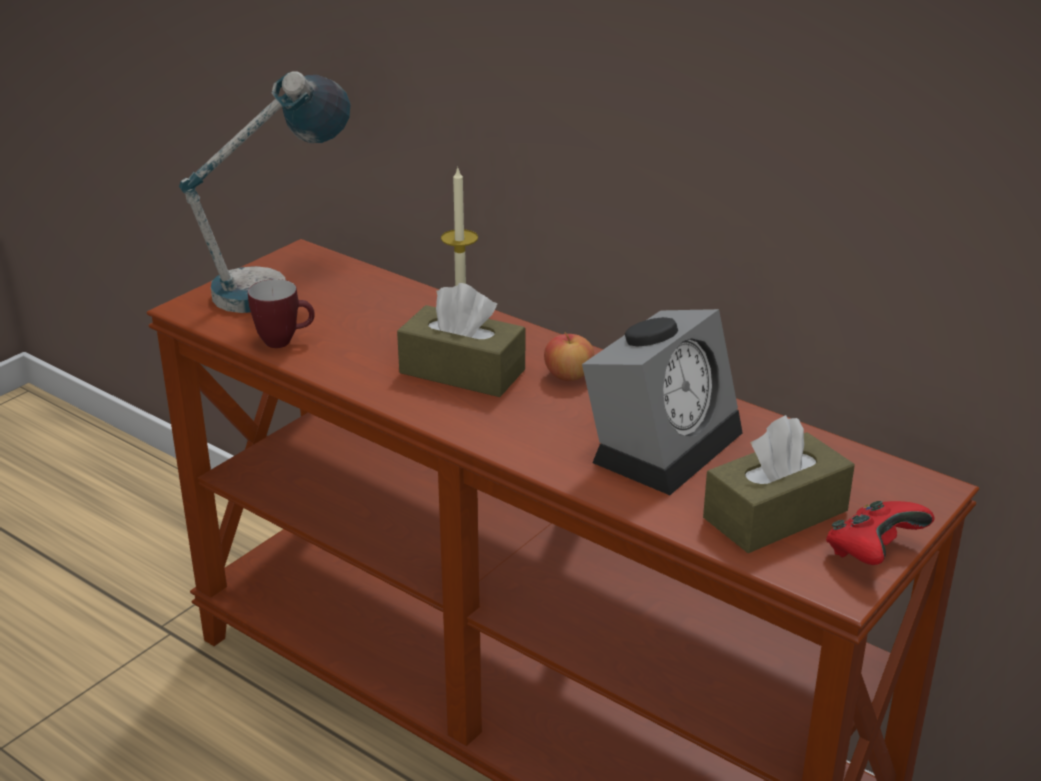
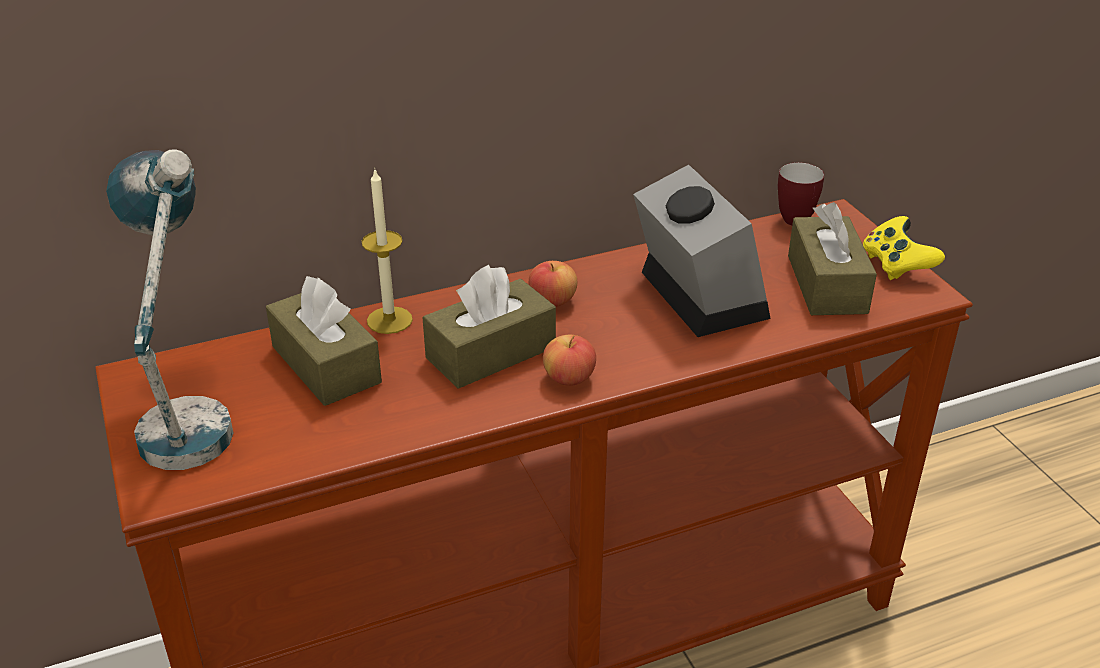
camera: 60 degrees left, 5 degrees up
mug [248,279,315,348] -> mug moved to [778,163,824,225]
red game controller [826,501,934,565] -> yellow game controller [863,216,945,280]
none -> brown tissue box [266,276,382,406]
none -> apple [543,335,596,386]

